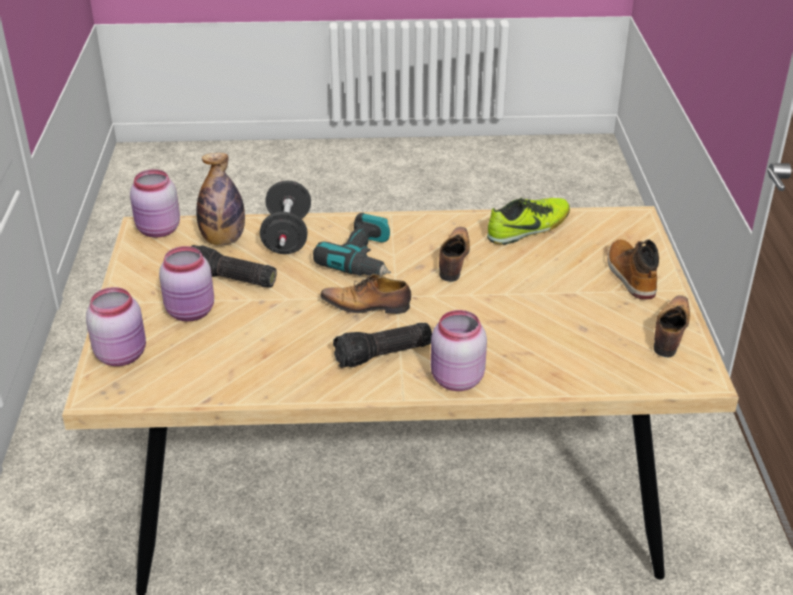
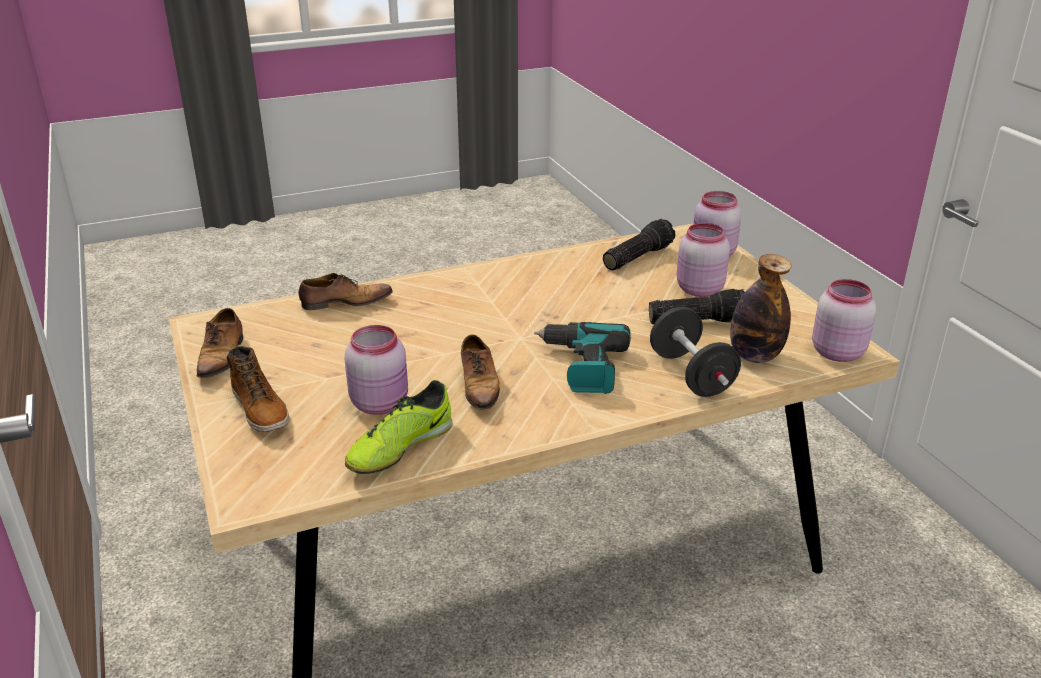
camera: 160 degrees right, 5 degrees down
shoe [320,274,411,314] -> shoe moved to [298,273,393,310]
flashlight [333,323,432,368] -> flashlight moved to [603,219,675,270]
pink jar [431,310,487,391] -> pink jar moved to [345,325,408,415]

